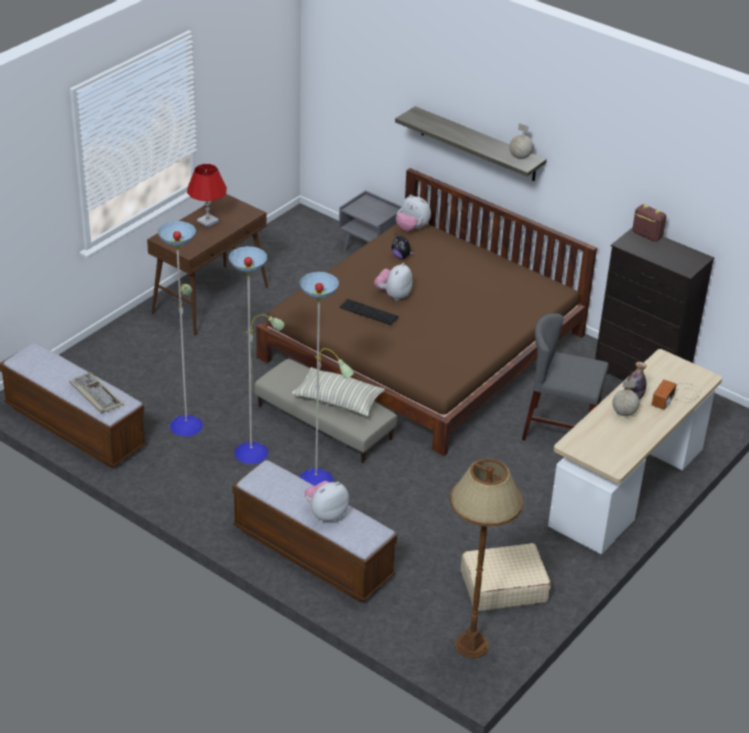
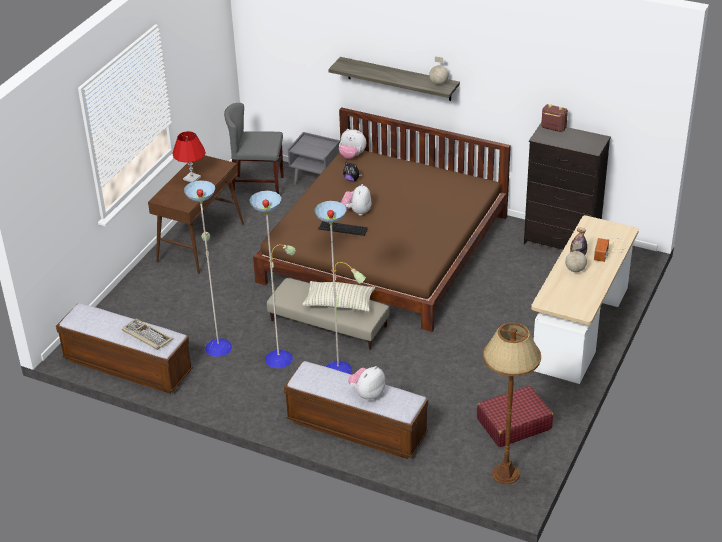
camera: 10 degrees left, 0 degrees up
beige suitcase [461,543,551,611] -> red suitcase [477,385,553,447]
grey chair [522,314,609,440] -> grey chair moved to [224,103,284,194]

